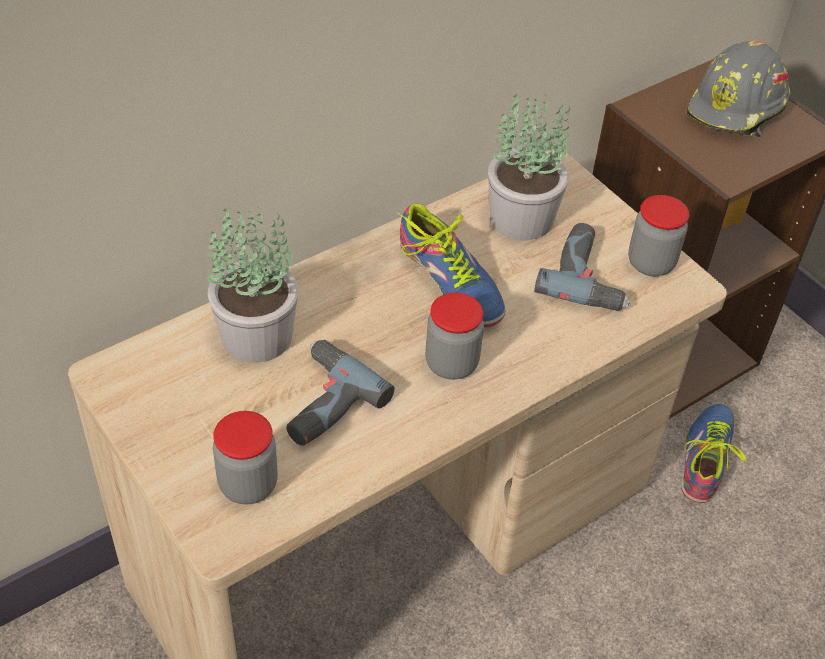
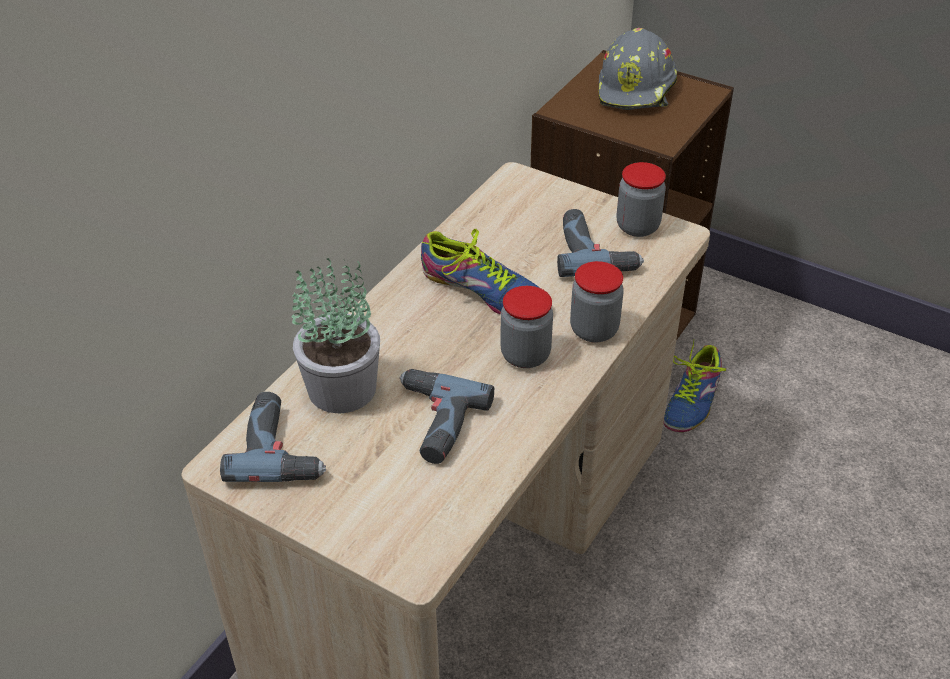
camera: 20 degrees left, 5 degrees down
jar [213,411,278,505] -> jar moved to [570,261,624,343]
potted plant [488,94,570,240] -> none
shoe [681,404,747,503] -> shoe turned 150 degrees counterclockwise [663,339,726,432]
none -> power drill [220,392,326,482]

